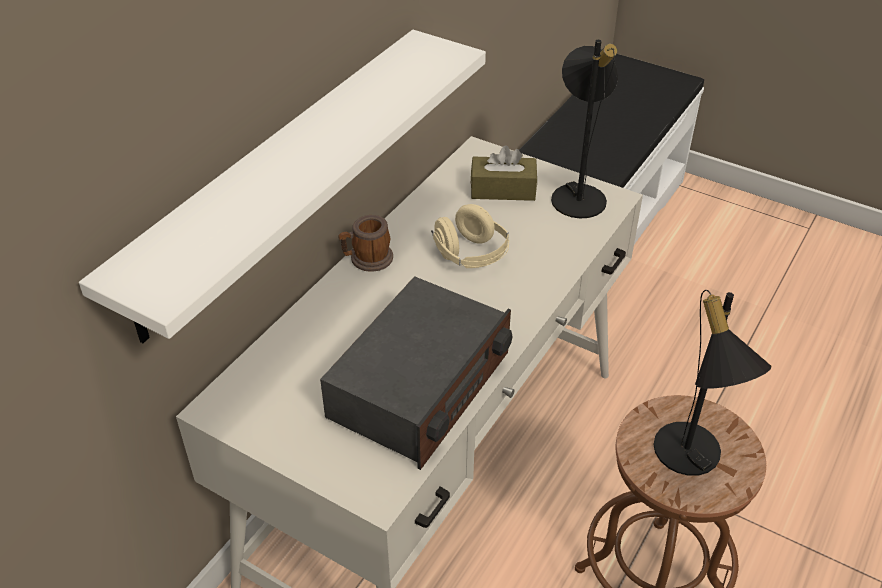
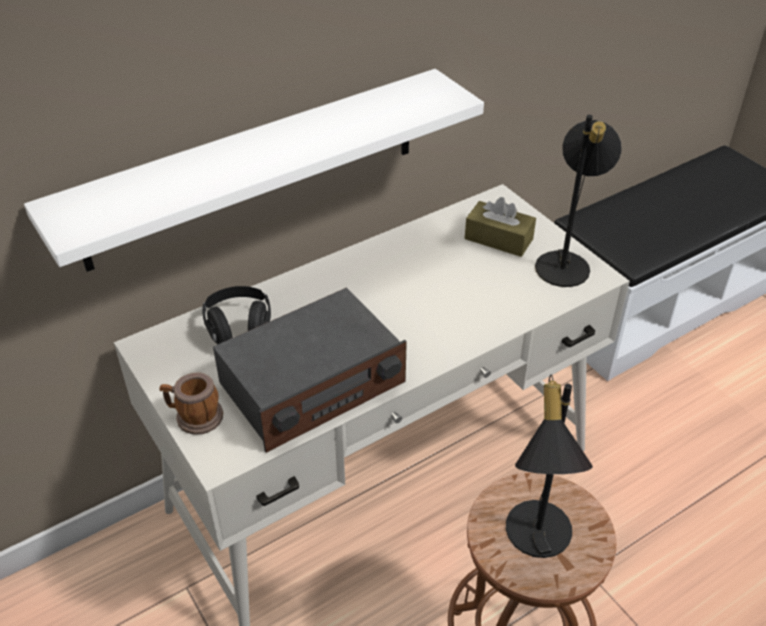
camera: 25 degrees right, 0 degrees up
mug [338,215,393,272] -> mug moved to [159,373,223,435]
beige headphones [431,204,509,268] -> none
none -> black headphones [202,286,271,344]

